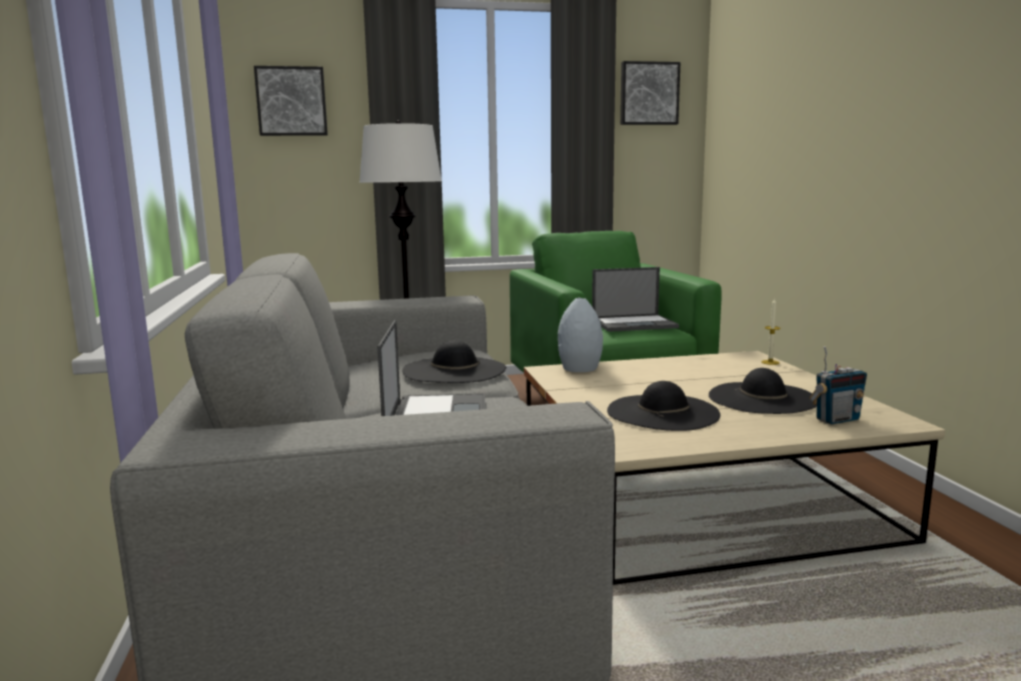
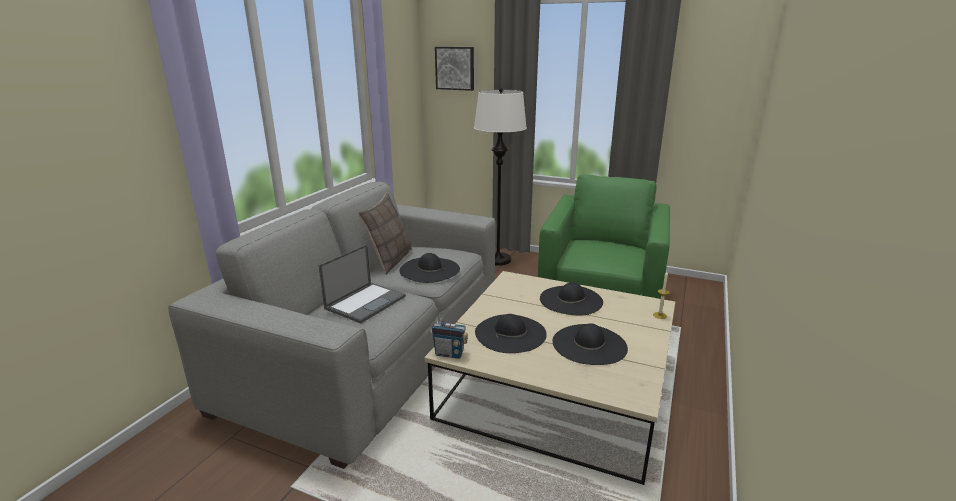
camera: 35 degrees right, 10 degrees up
grey vase [558,298,603,372] -> none
laptop [592,267,679,332] -> none
picture [620,61,680,125] -> none
radio [809,346,867,425] -> radio moved to [430,307,468,359]
none -> pillow [358,193,412,275]
none -> black hat [540,282,603,316]

